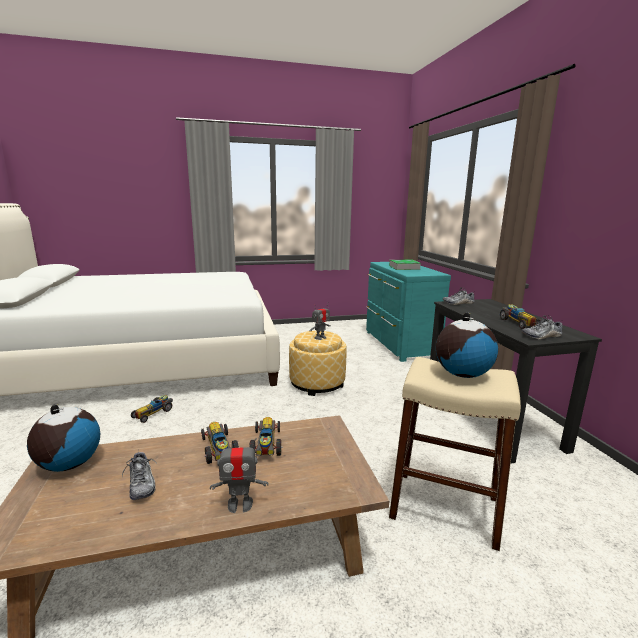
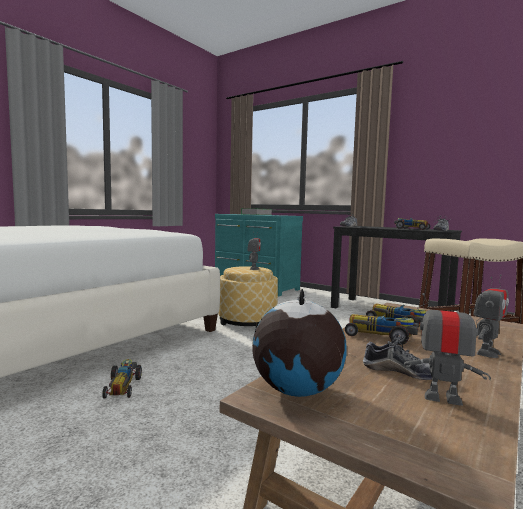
camera: 40 degrees left, 10 degrees down
globe [436,312,498,378] -> none
none -> toy robot [403,293,491,406]

